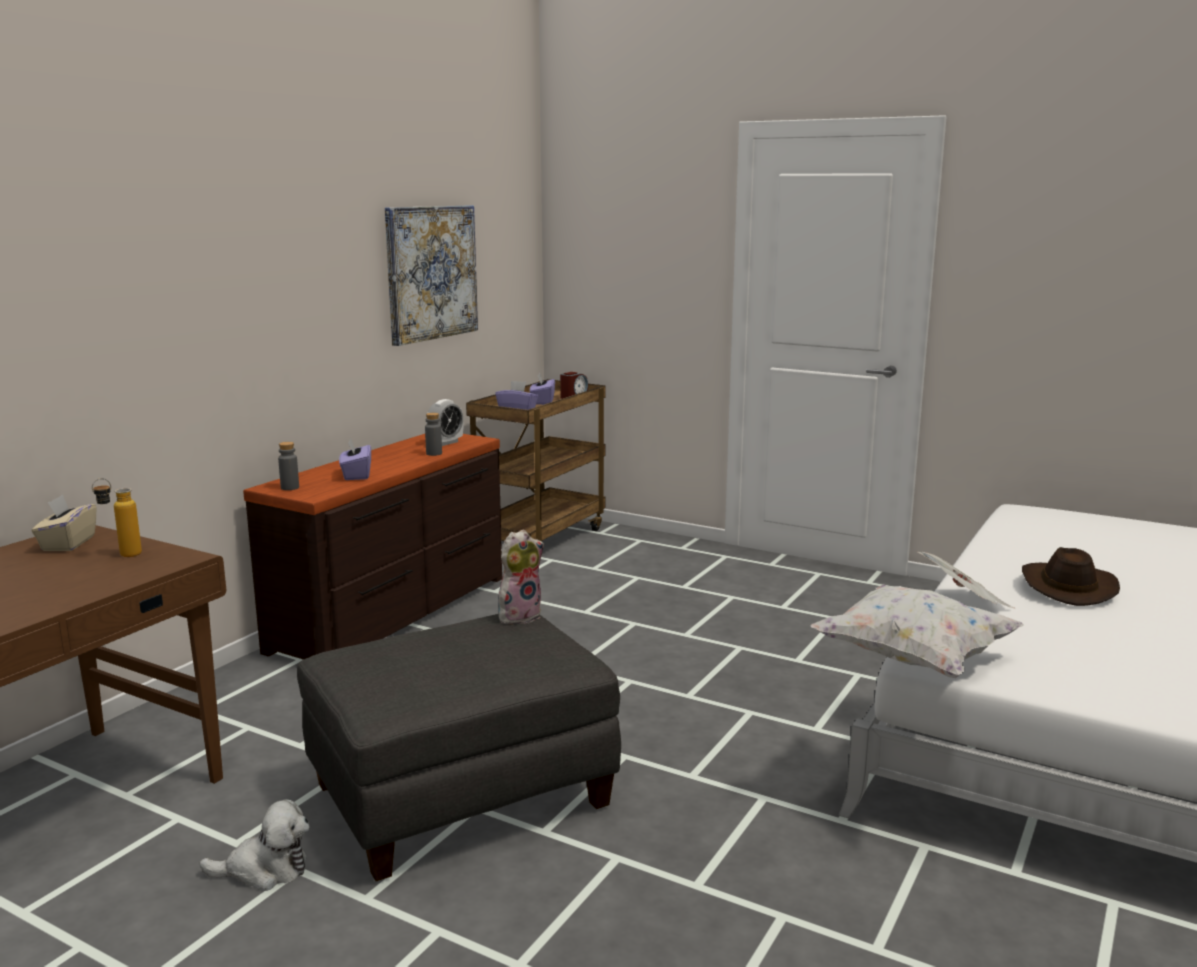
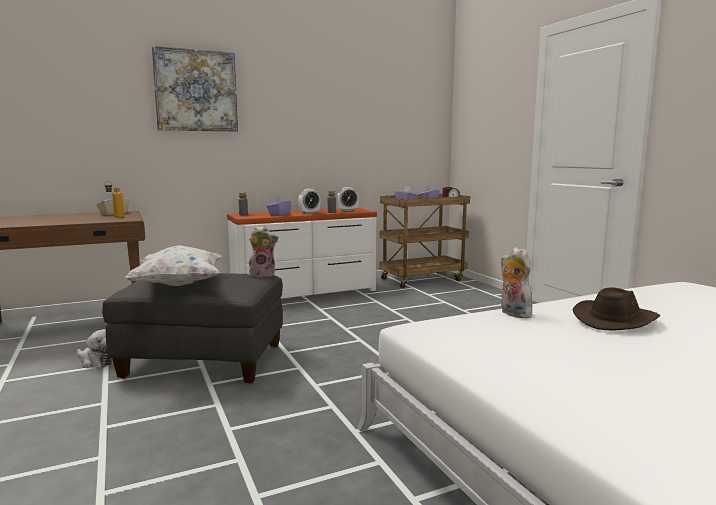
camera: 35 degrees right, 5 degrees down
brown dresser [243,434,502,660] -> white dresser [227,208,377,299]
picture [385,205,478,346] -> picture moved to [152,46,238,132]
white pillow [810,584,1024,678] -> white pillow moved to [124,245,222,286]
newspaper [918,552,1016,609] -> plush toy [500,247,535,318]
none -> alarm clock [298,189,320,214]

